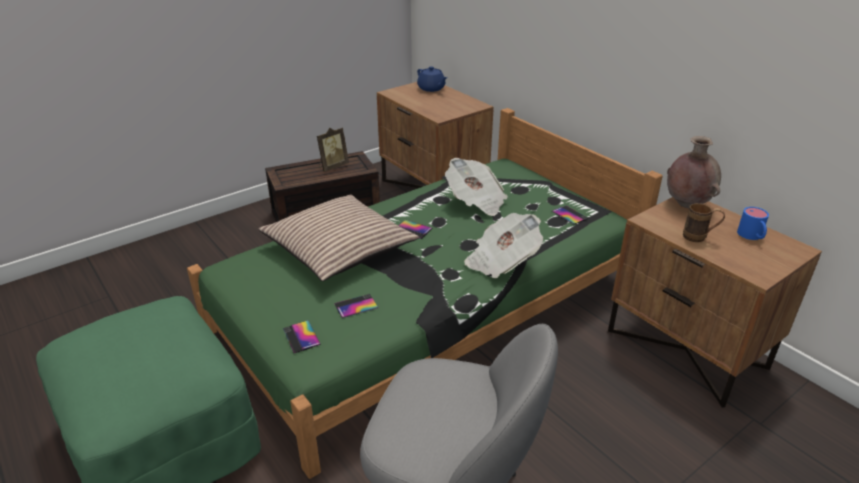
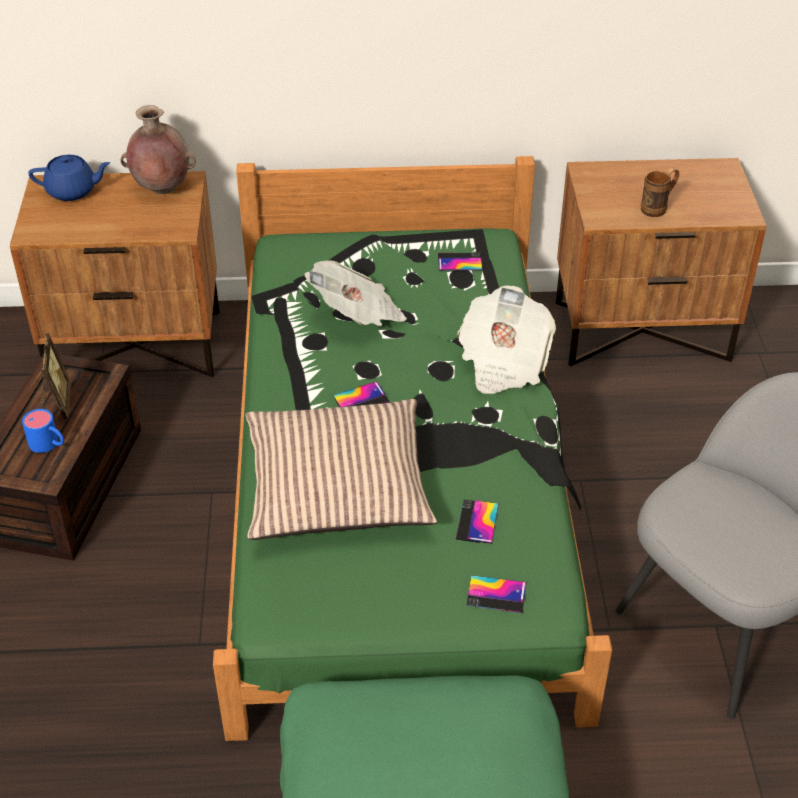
camera: 55 degrees left, 10 degrees up
brown vase [667,136,721,208] -> brown vase moved to [121,105,196,194]
blue mug [737,207,769,240] -> blue mug moved to [22,409,64,453]

